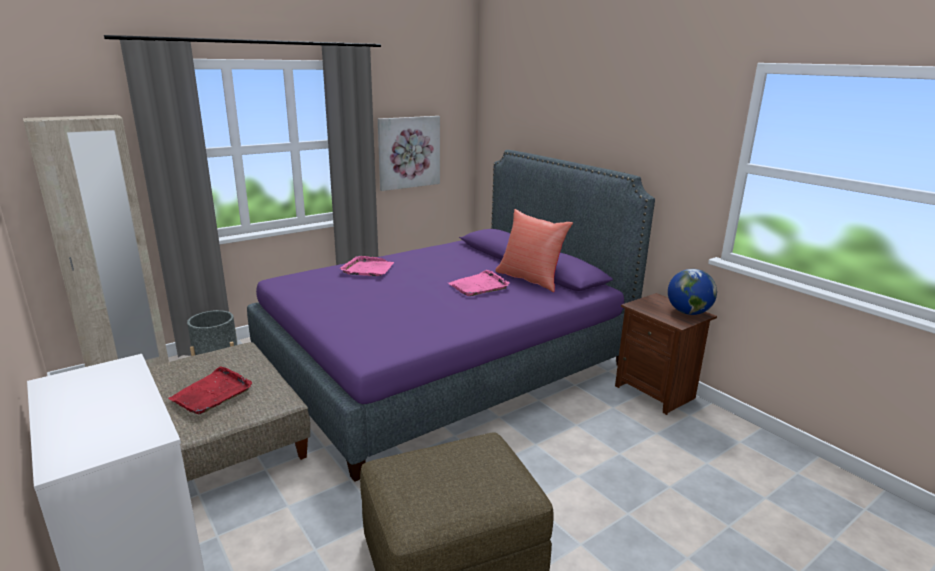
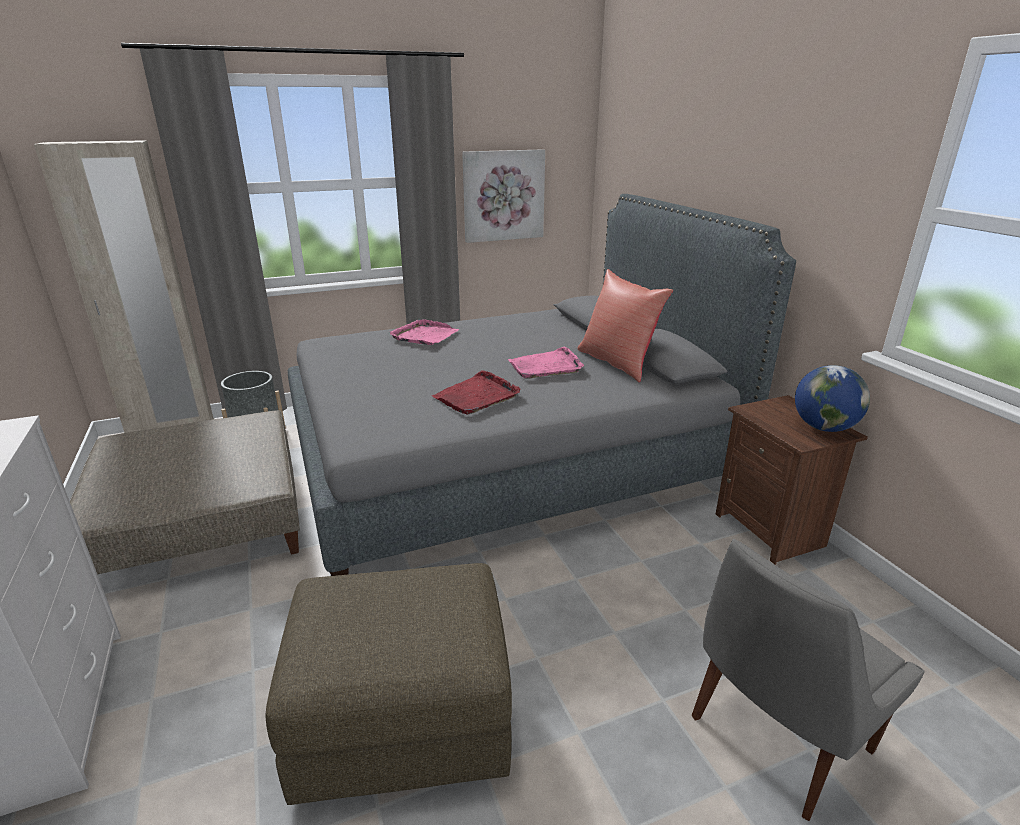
camera: 15 degrees right, 5 degrees up
red tray [168,366,252,415] -> red tray moved to [432,370,520,415]
purple bed [247,150,655,482] -> grey bed [288,194,796,576]
none -> grey chair [692,539,925,821]

